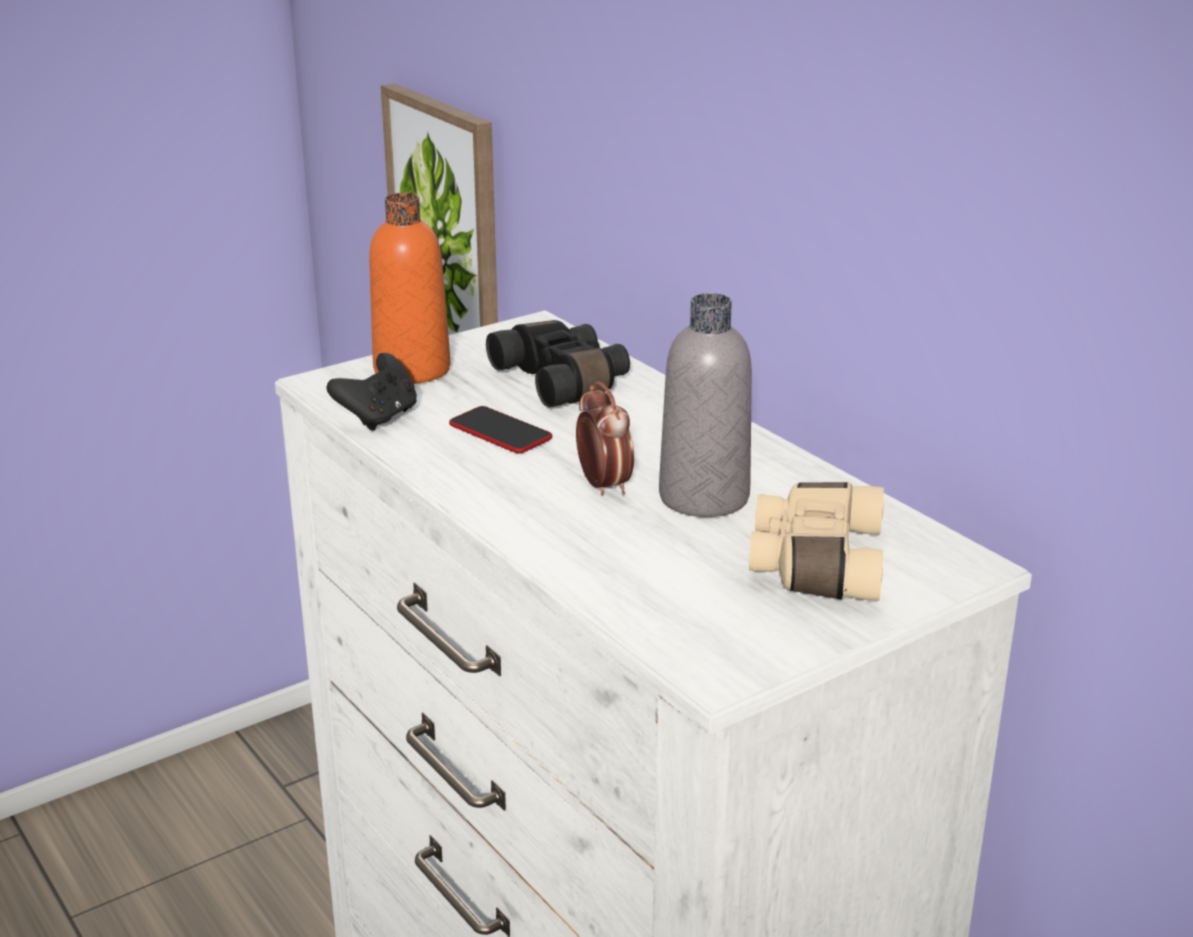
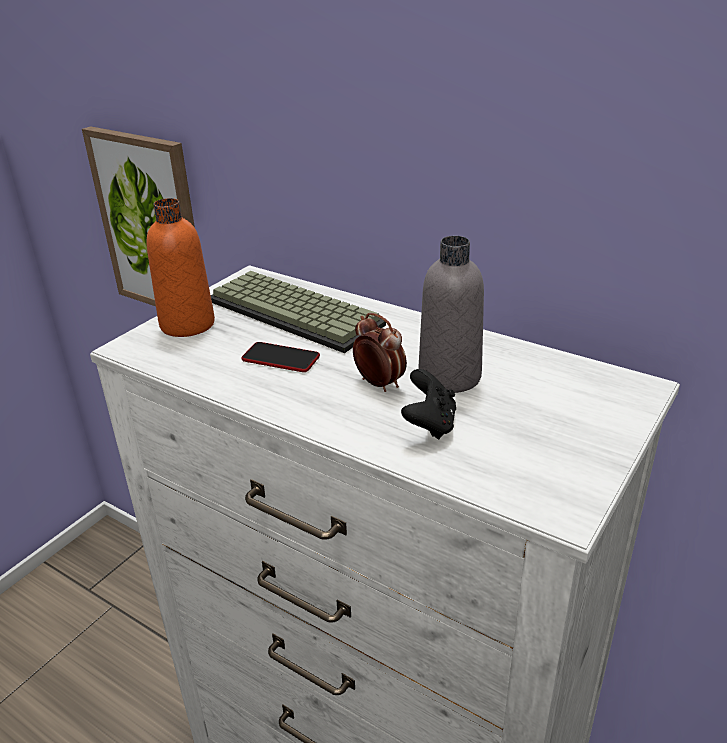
camera: 20 degrees left, 5 degrees up
black game controller [327,353,417,431] -> black game controller moved to [401,369,456,439]
black binoculars [486,320,630,407] -> keyboard [211,271,386,353]
beige binoculars [749,482,884,601] -> none

